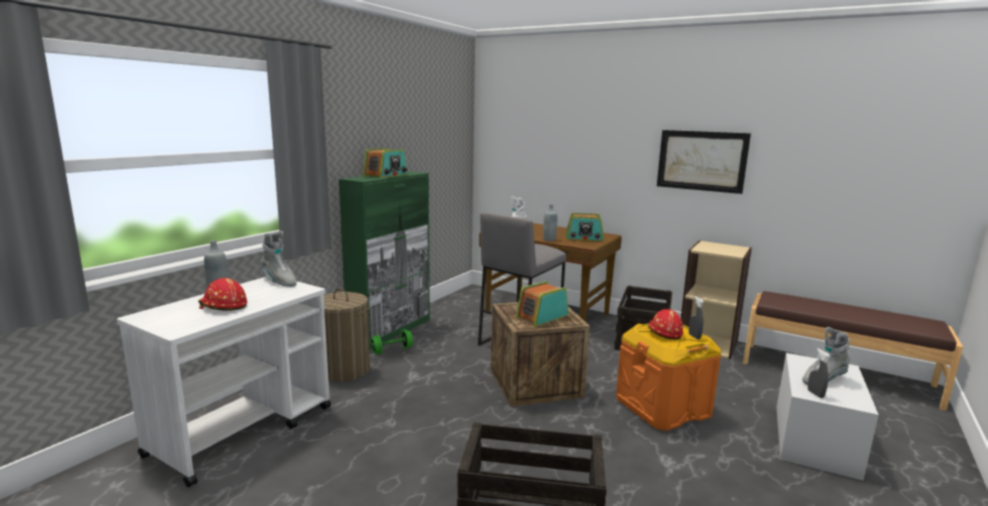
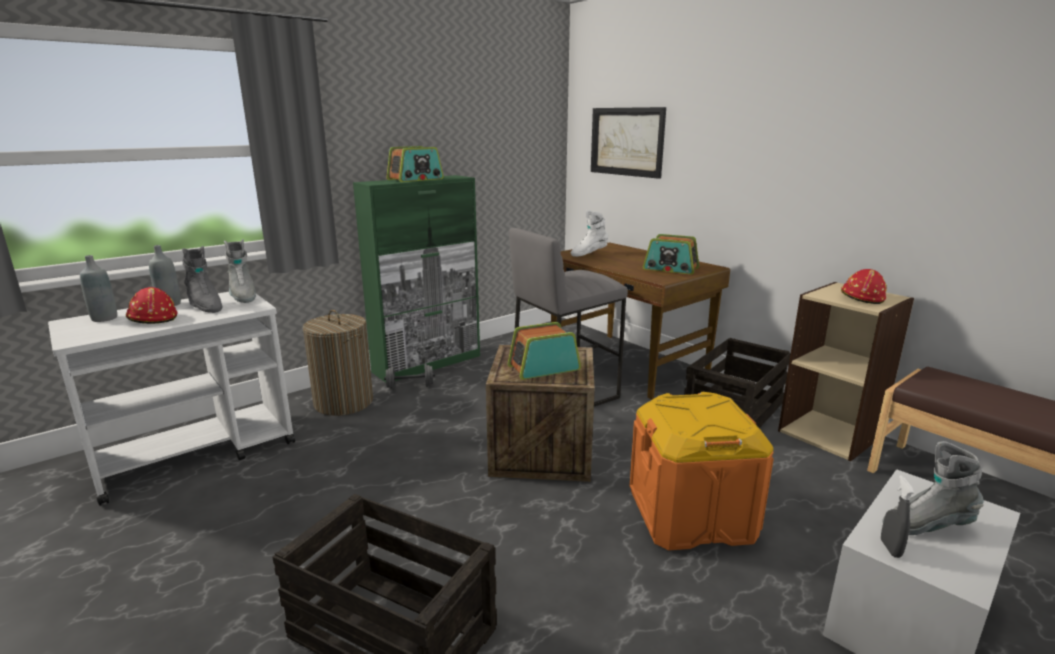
camera: 20 degrees right, 5 degrees up
green dumbbell [370,329,413,355] -> grey dumbbell [384,364,435,390]
grey bottle [543,204,557,241] -> grey bottle moved to [80,255,117,322]
red hard hat [648,309,683,340] -> red hard hat moved to [841,269,887,304]
picture [657,130,751,194] -> picture moved to [591,107,666,179]
grey spray bottle [689,296,703,339] -> none
none -> grey boot [182,246,222,313]

